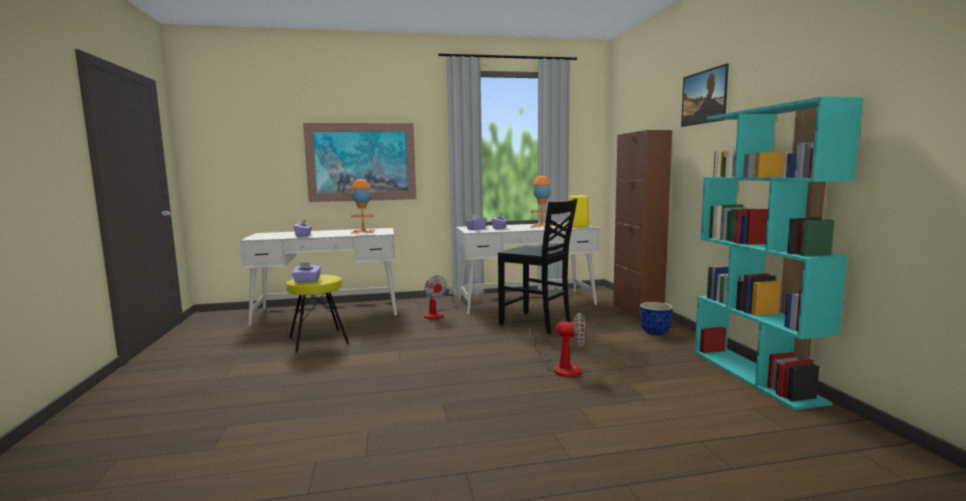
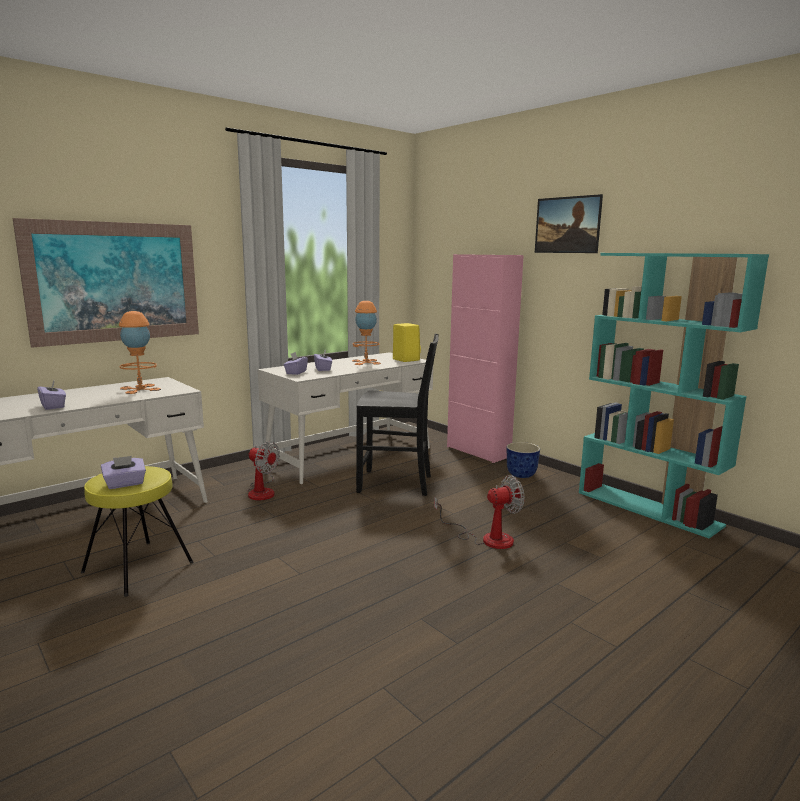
camera: 30 degrees left, 5 degrees up
brown cabinet [613,130,672,321] -> pink cabinet [447,254,524,463]

